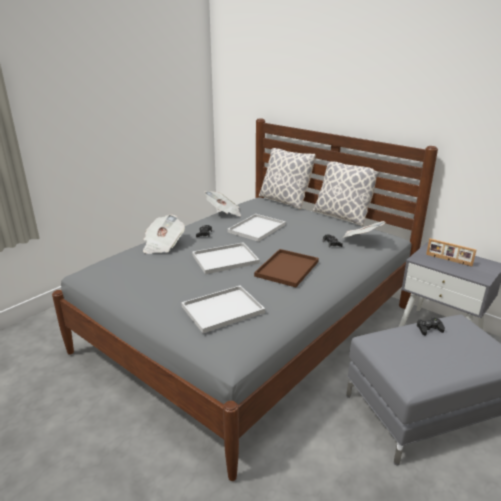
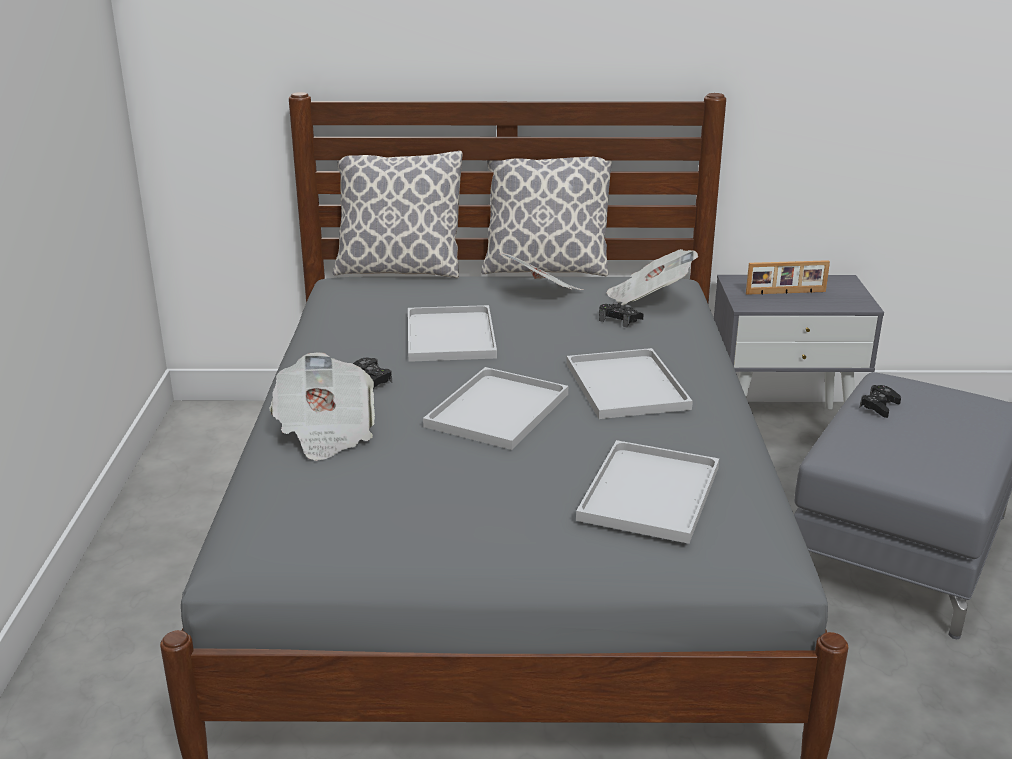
camera: 40 degrees left, 0 degrees up
newspaper [204,191,241,216] -> newspaper moved to [499,253,583,290]
brown tray [254,249,319,287] -> white tray [566,348,693,419]

